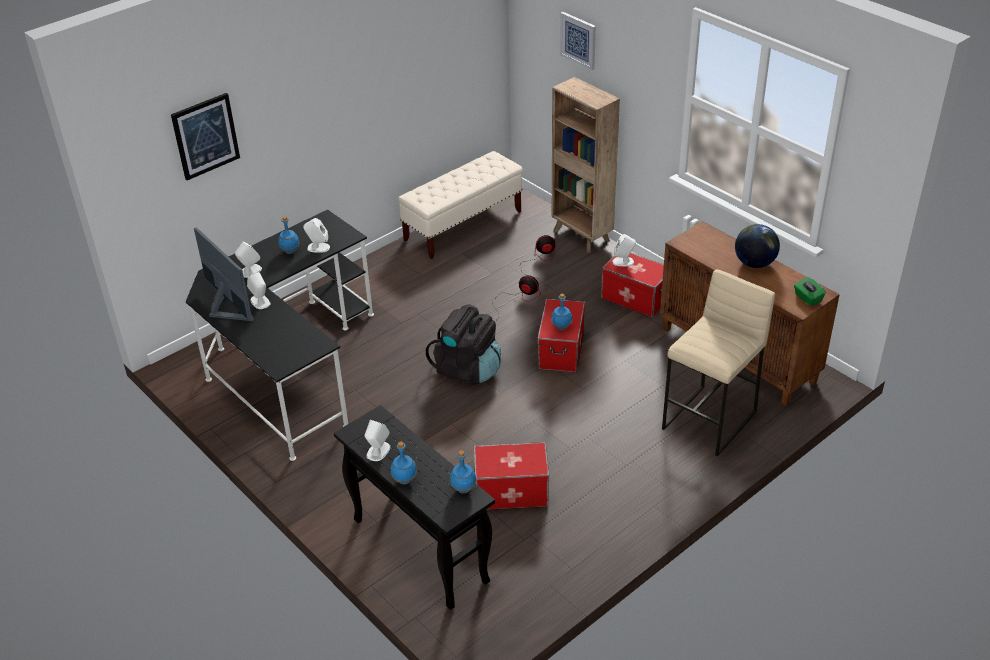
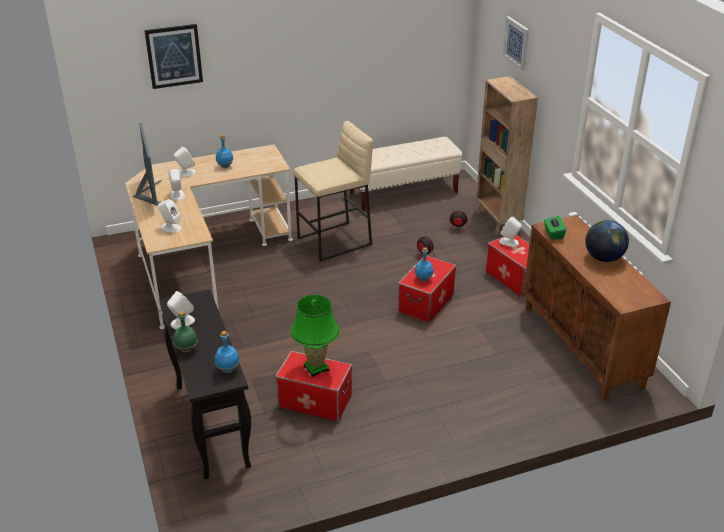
camera: 20 degrees right, 5 degrees down
black desk [186,210,374,461] -> beige desk [125,144,293,329]
white speaker [303,218,330,253] -> white speaker moved to [158,199,182,233]
blue bottle [391,442,417,484] -> green bottle [173,311,198,353]
black backpack [426,304,501,385] -> none
beige stool [662,269,775,456] -> beige stool moved to [293,121,373,261]
green tissue box [794,277,826,306] -> green tissue box moved to [544,216,566,240]
none -> green table lamp [291,295,340,377]

